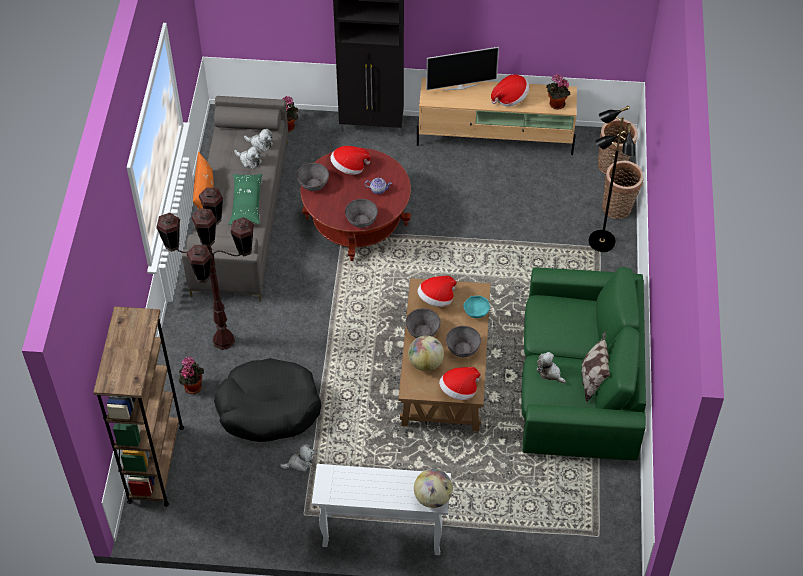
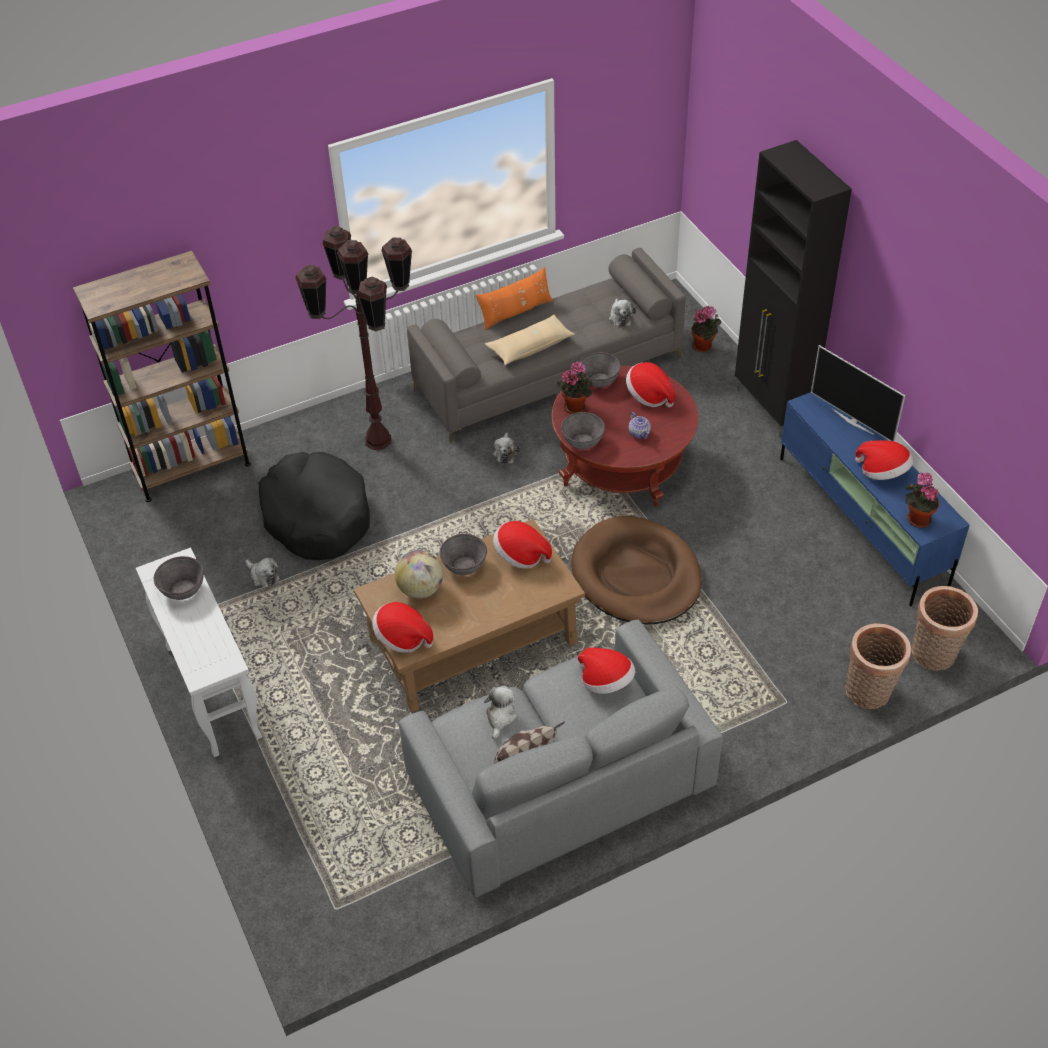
camera: 60 degrees right, 5 degrees down
potted plant [178,356,204,394] -> potted plant moved to [557,361,592,414]
green pillow [228,174,263,225] -> beige pillow [485,315,575,365]
plush toy [234,146,262,168] -> plush toy moved to [493,432,520,464]
globe [414,469,453,508] -> none
beige tv stand [417,78,577,155] -> blue tv stand [780,392,970,606]
grey bowl [446,326,481,357] -> grey bowl moved to [154,556,204,600]
turquoise bowl [463,296,490,318] -> none
green sofa [521,267,646,461] -> grey sofa [399,620,723,898]
black floor lamp [589,106,635,252] -> none
none -> brown dog bed [571,516,702,624]
none -> hat [578,647,635,694]

